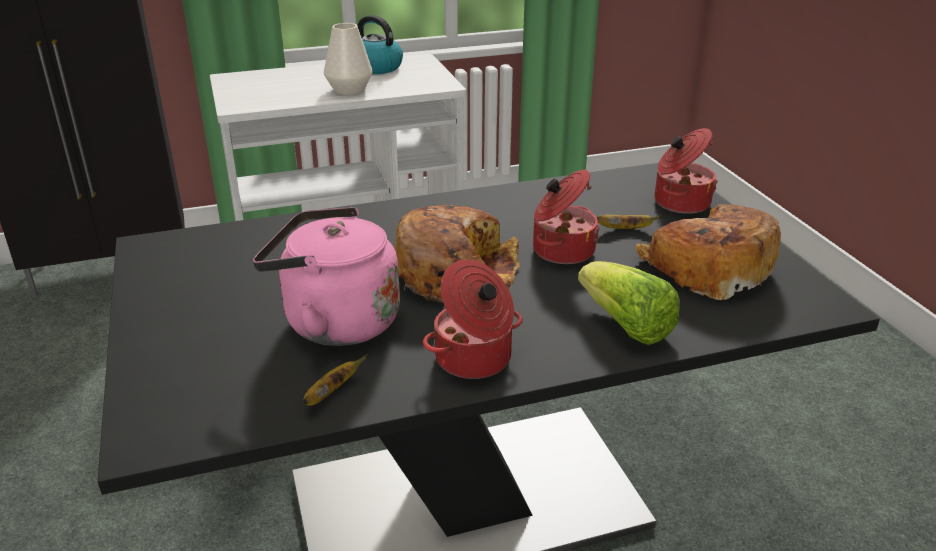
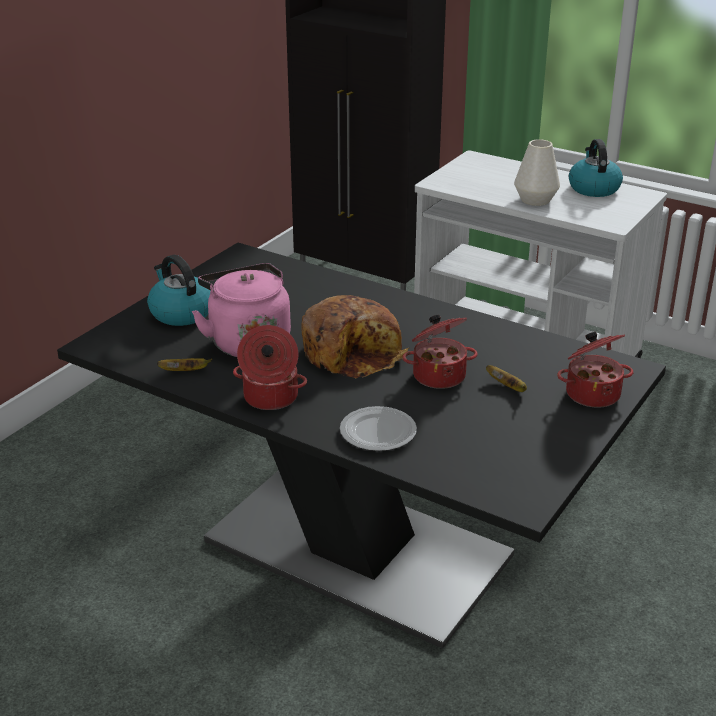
camera: 50 degrees right, 0 degrees up
lettuce [578,261,680,345] -> plate [340,406,417,451]
bread [636,204,781,300] -> none
none -> kettle [147,255,211,326]

